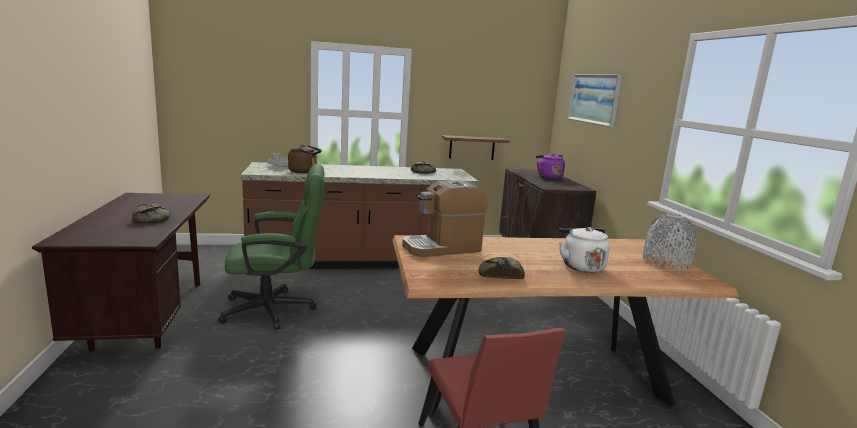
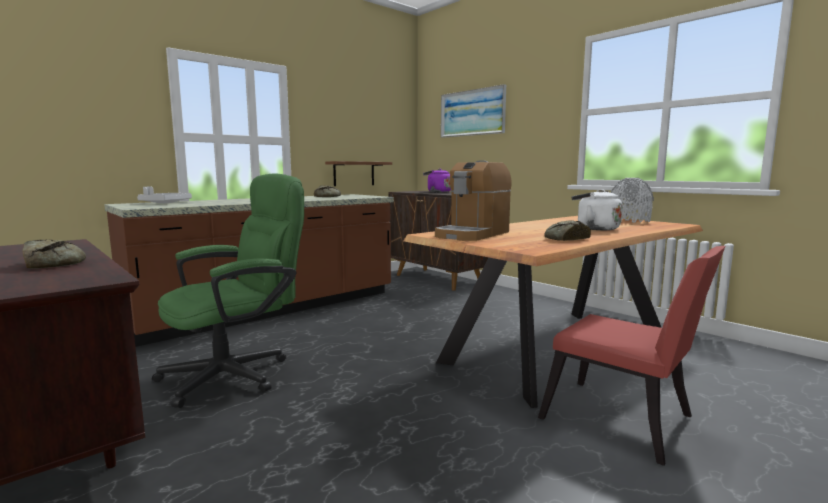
camera: 30 degrees left, 5 degrees down
brown kettle [288,145,322,173] -> none

